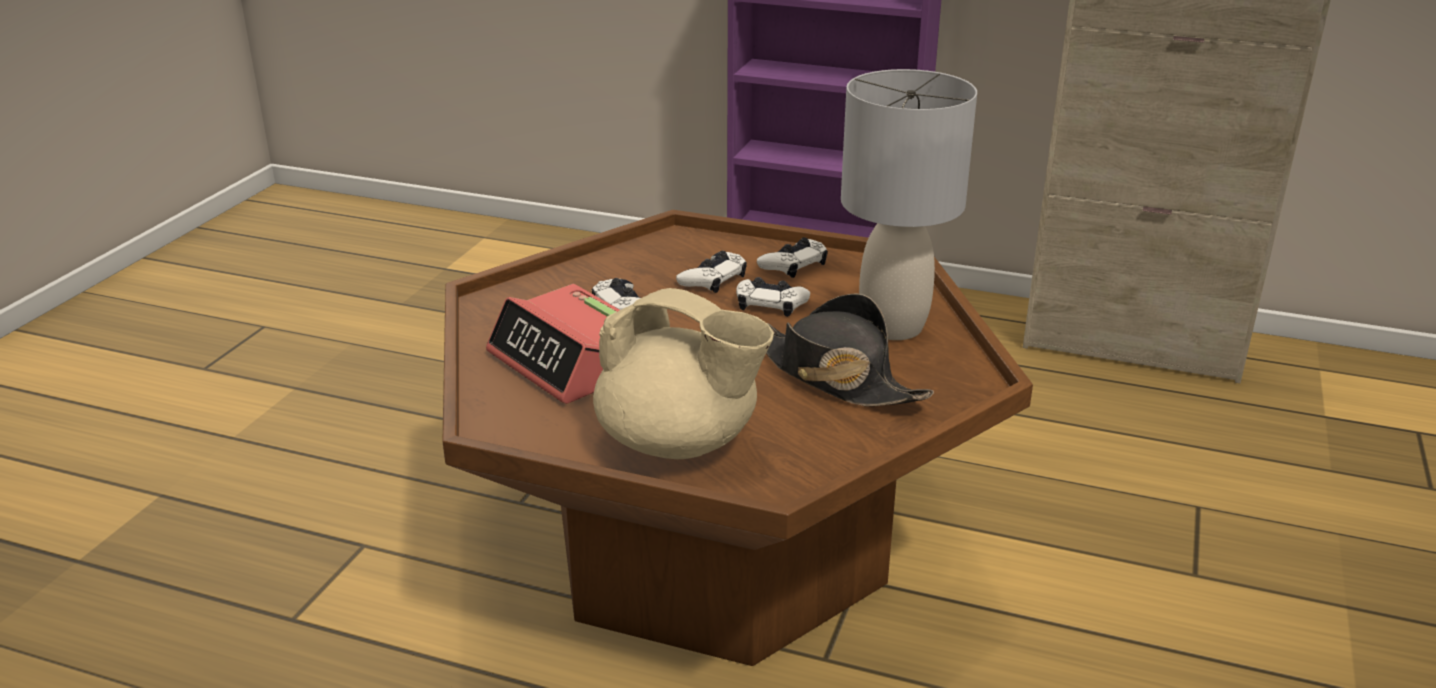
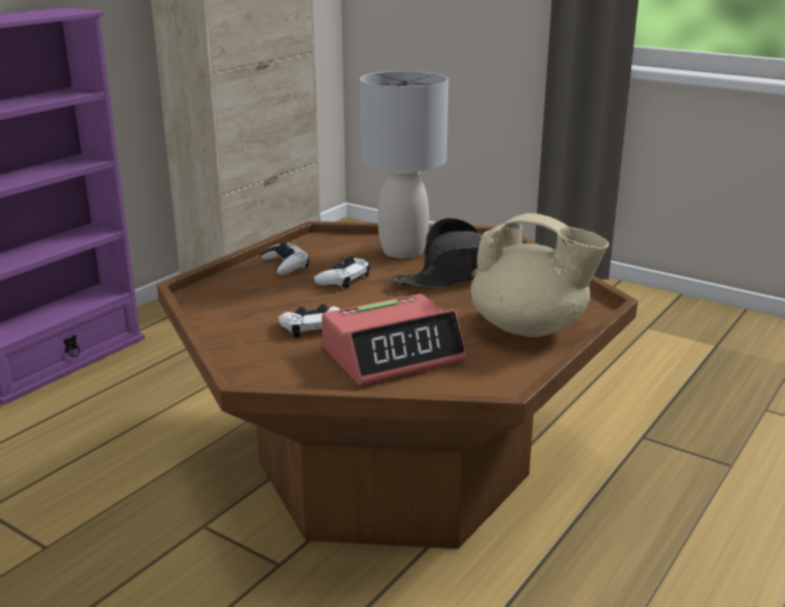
camera: 75 degrees left, 5 degrees down
beige teapot [593,288,774,459] -> beige teapot turned 75 degrees clockwise [471,213,609,337]
white game controller [676,251,747,293] -> none

